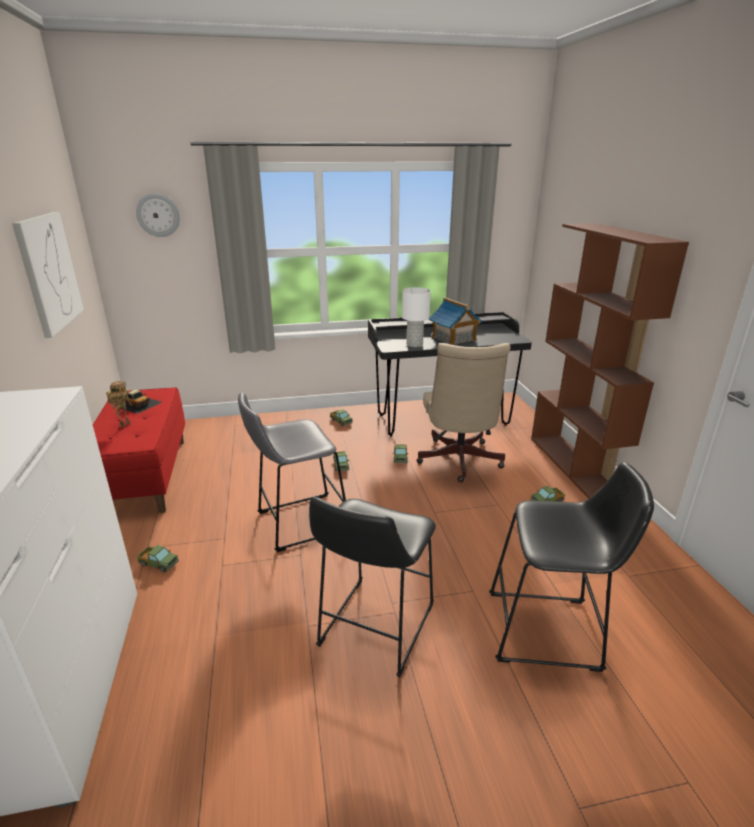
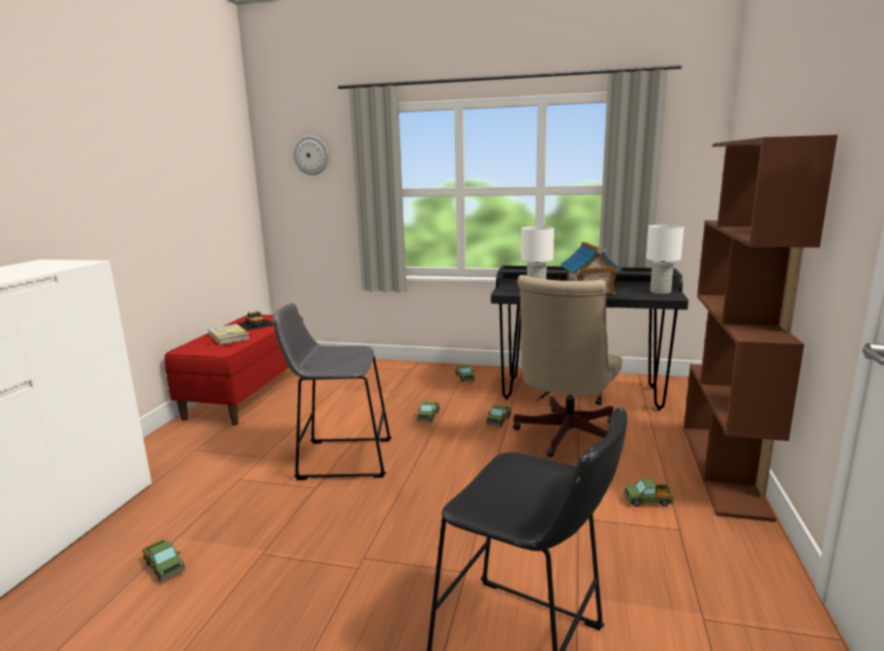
camera: 25 degrees right, 10 degrees down
picture [12,212,84,338] -> none
toy robot [106,381,132,427] -> book [208,324,249,345]
toy truck [137,545,179,572] -> toy truck moved to [142,539,185,581]
black stool [309,497,436,677] -> none
none -> white table lamp [646,225,684,294]

